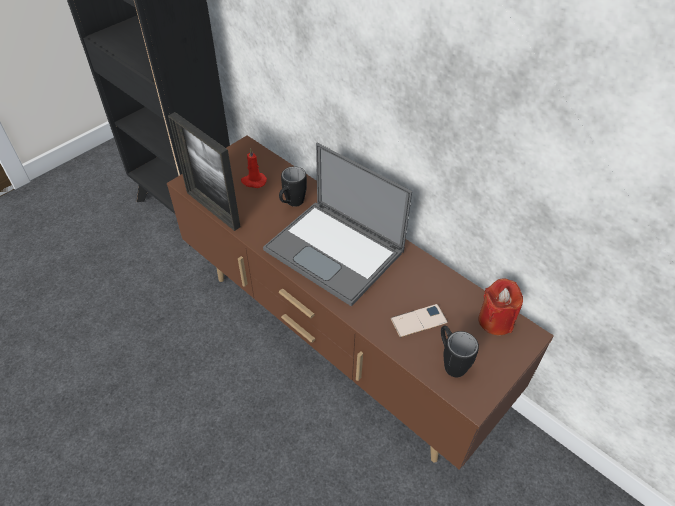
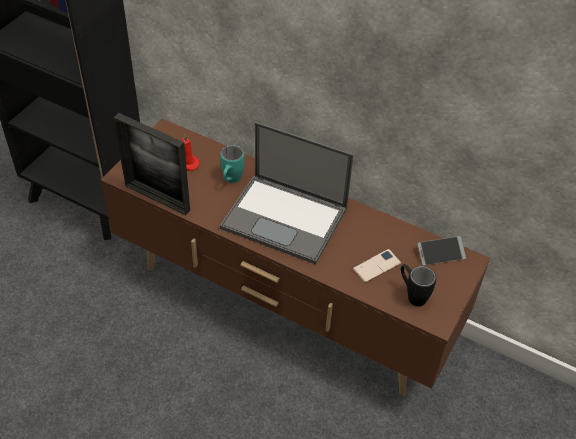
camera: 15 degrees left, 0 degrees up
black mug [279,166,307,207] -> turquoise mug [220,145,245,183]
red candle [478,278,523,335] -> phone [417,236,466,266]

